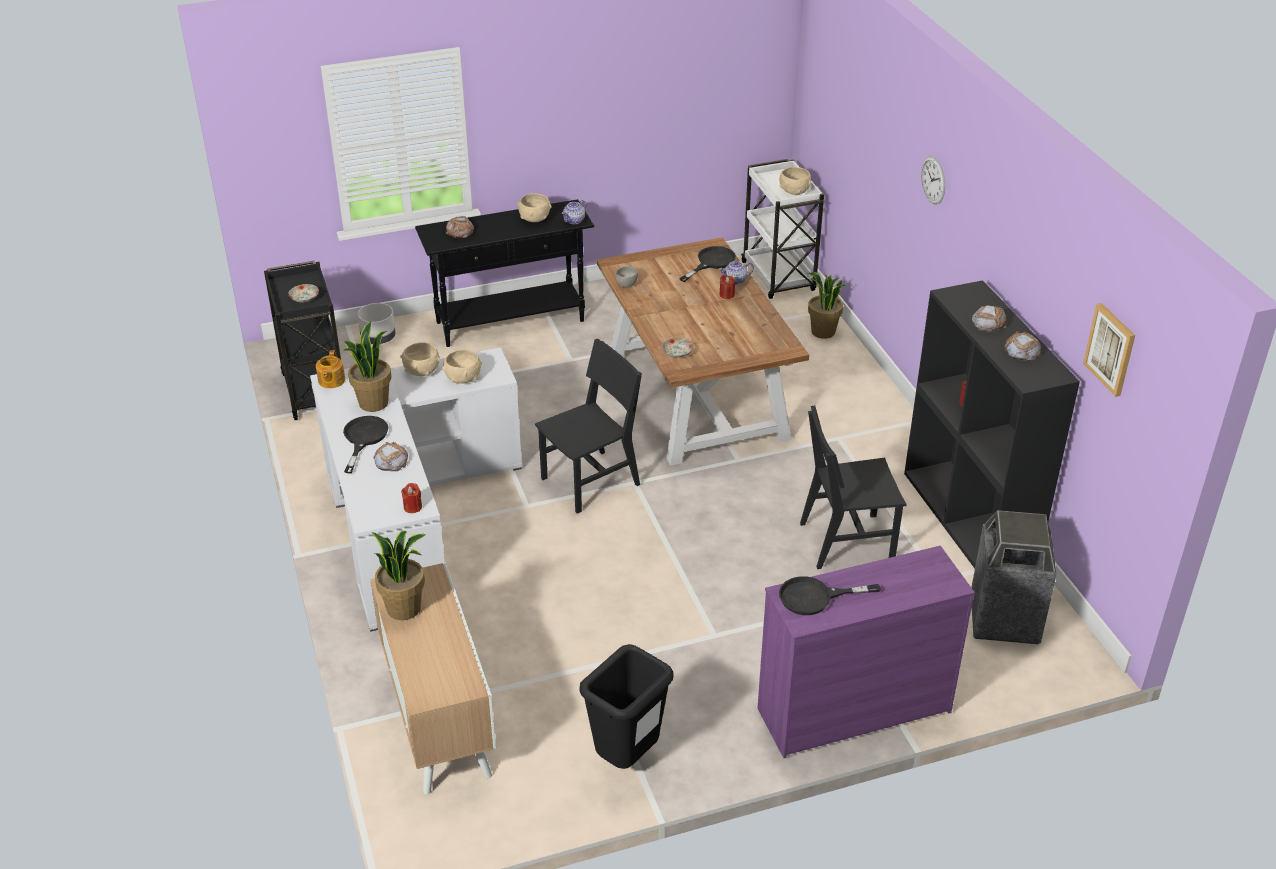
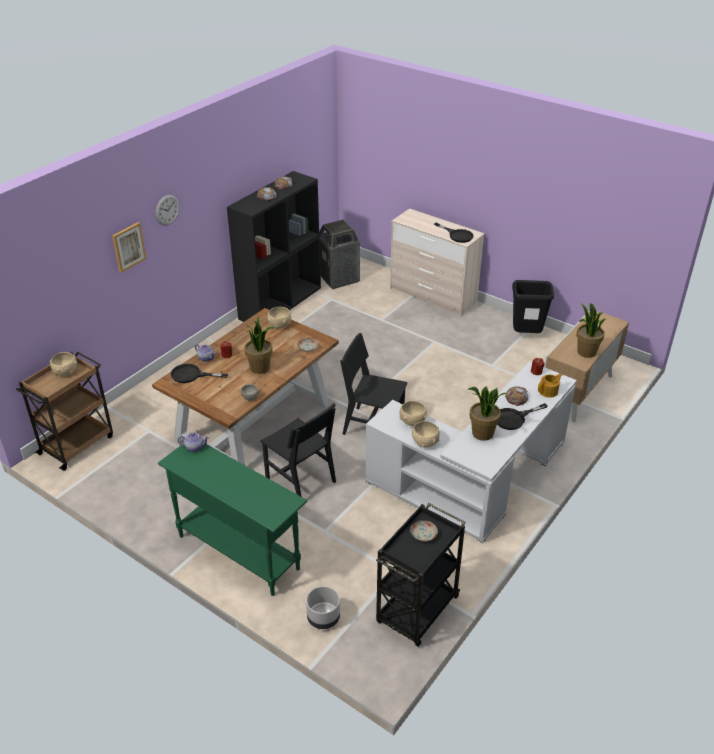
camera: 125 degrees left, 0 degrees up
teapot [316,350,345,388] -> teapot moved to [538,373,562,398]
black console table [415,199,594,347] -> green console table [158,443,307,596]
bread [446,216,474,238] -> none
beige bowl [517,193,551,222] -> beige bowl moved to [267,307,291,329]
white cart [741,159,824,299] -> brown cart [16,352,113,471]
purple dresser [757,546,975,758] -> beige dresser [390,209,484,316]
black chair [800,405,907,569] -> black chair moved to [260,403,336,497]
potted plant [808,272,846,339] -> potted plant moved to [244,317,275,374]
picture [1083,303,1135,397] -> picture moved to [112,222,146,273]

